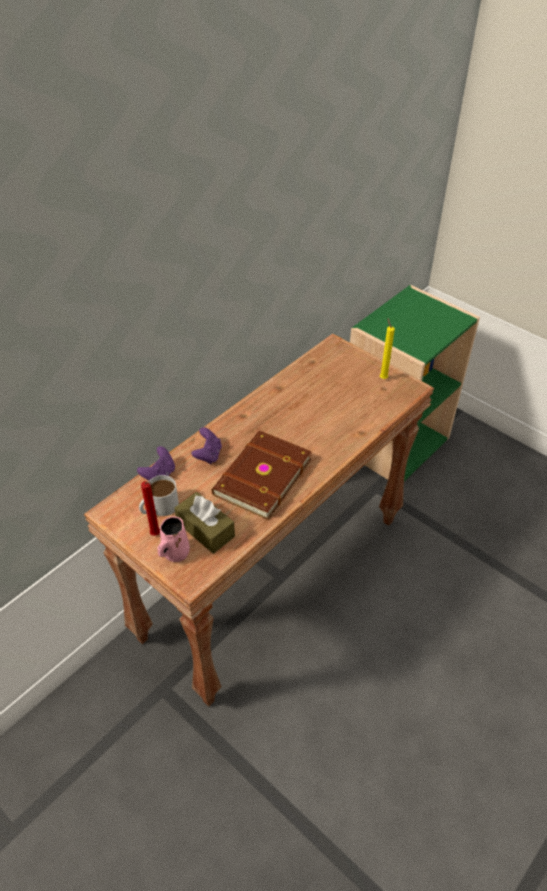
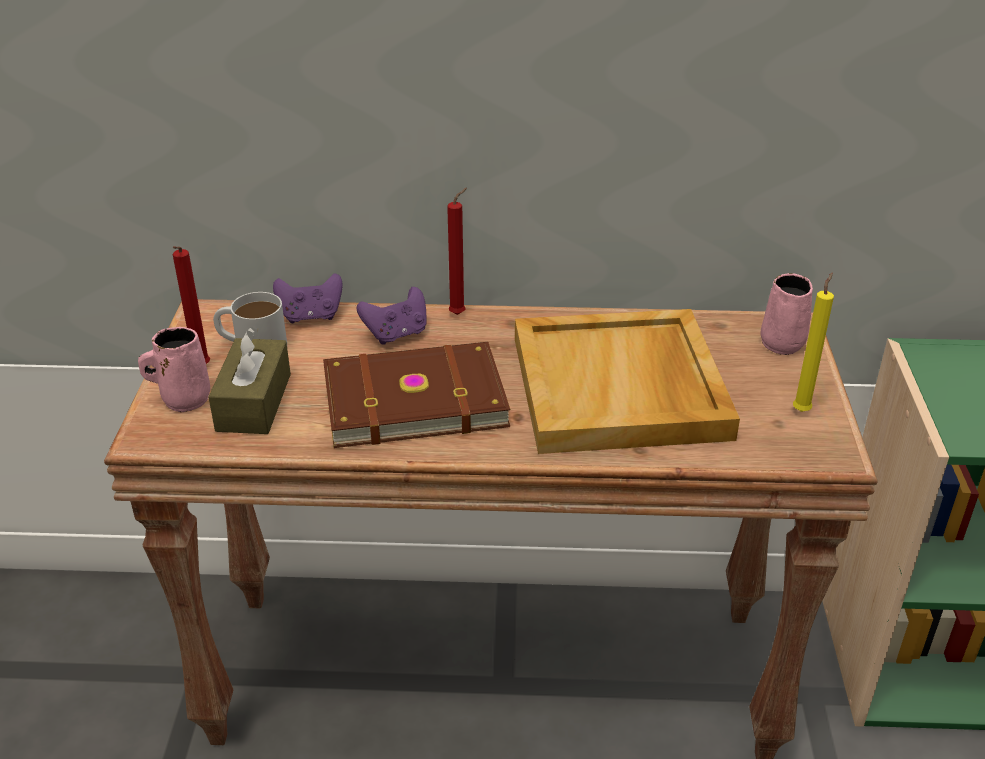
camera: 50 degrees right, 10 degrees down
none -> red candle [447,188,467,315]
none -> beige tray [515,309,740,454]
none -> pink mug [760,273,813,355]

